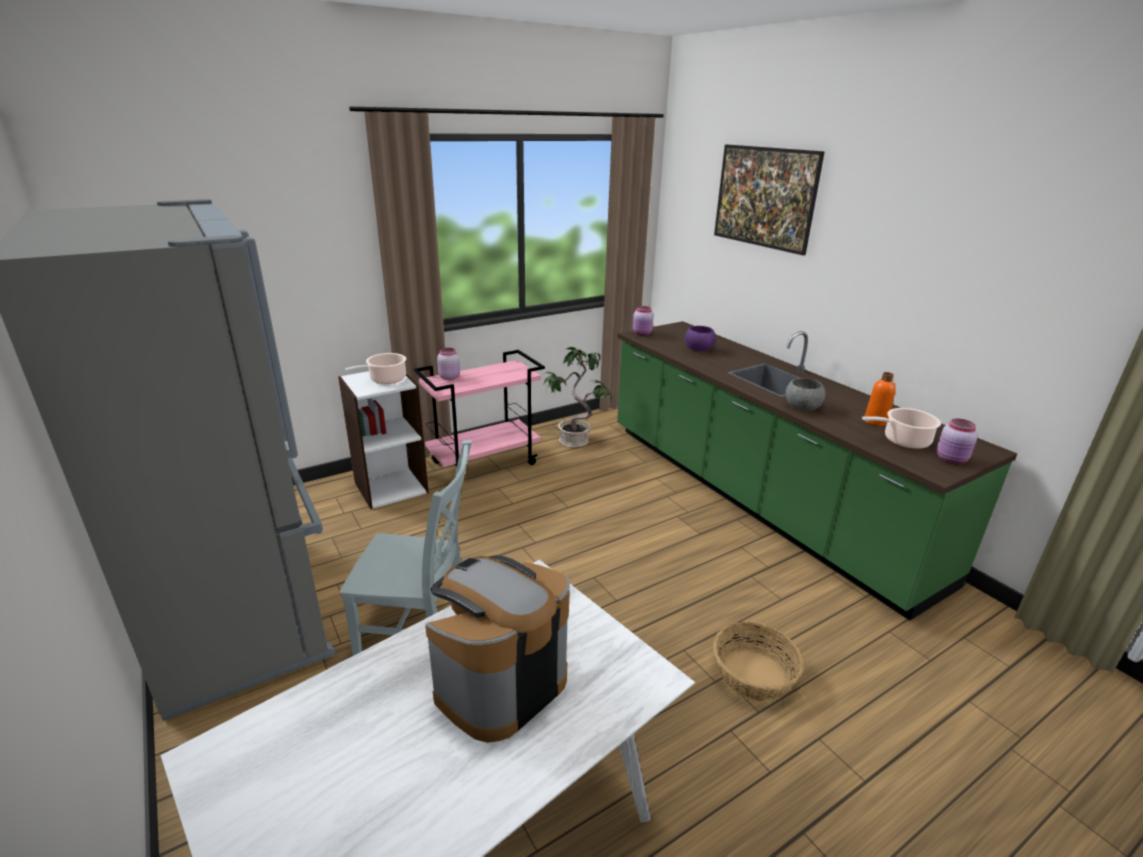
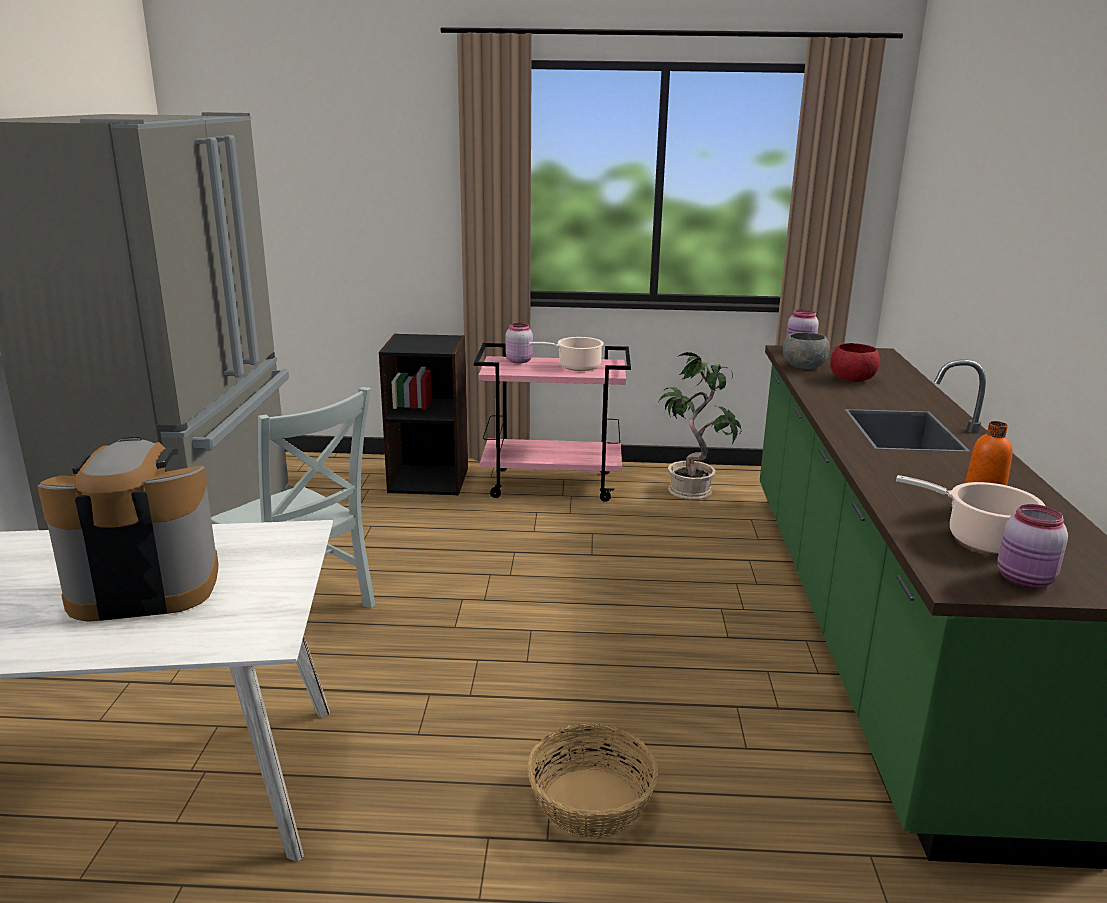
camera: 35 degrees right, 5 degrees down
white bookcase [338,371,429,509] -> black bookcase [379,333,468,495]
cooking pot [345,353,406,384] -> cooking pot moved to [529,337,604,371]
purple bowl [685,326,716,351] -> red bowl [830,343,880,382]
picture [714,145,825,255] -> none
grey bowl [785,378,826,411] -> grey bowl moved to [783,332,830,369]

